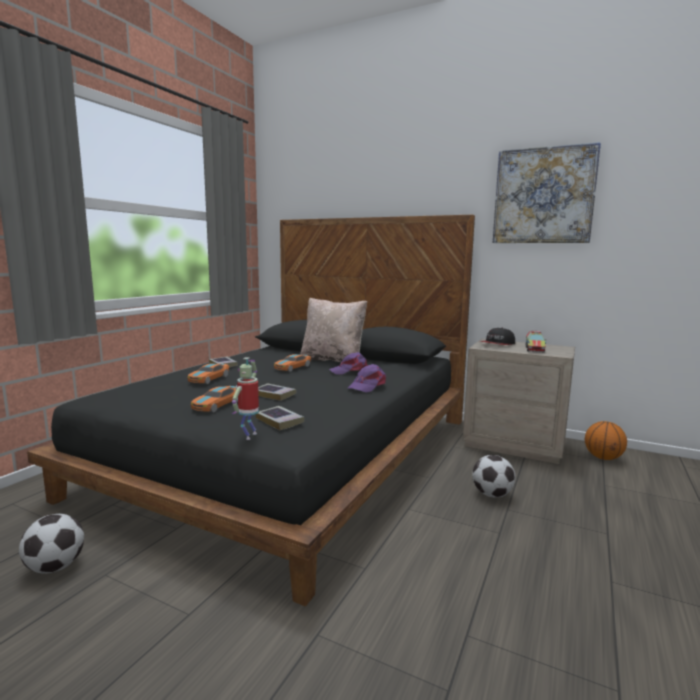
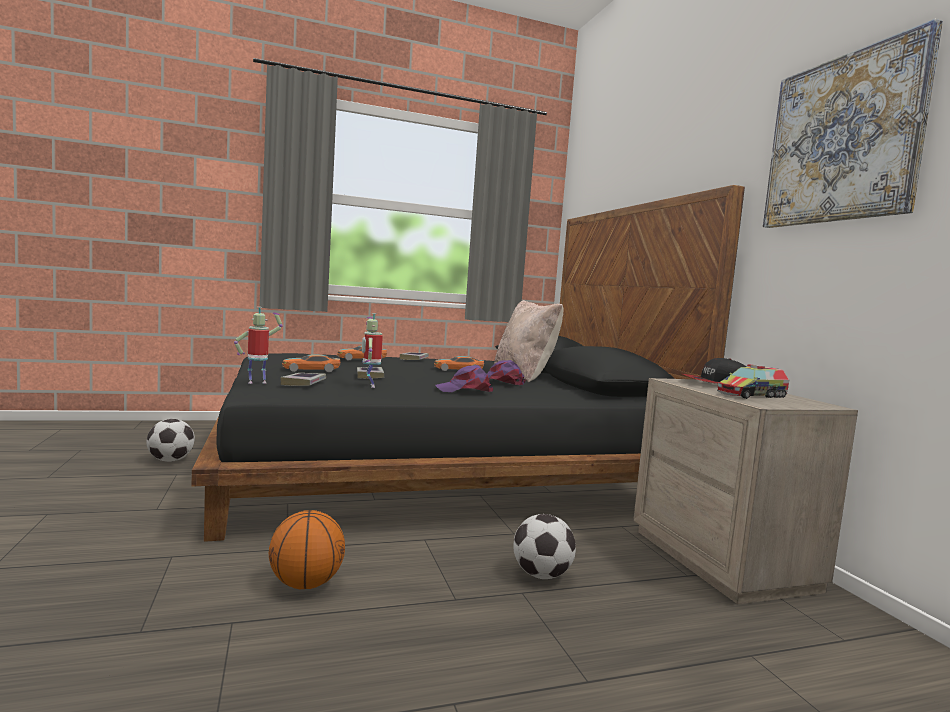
camera: 45 degrees right, 5 degrees down
basketball [585,421,627,460] -> basketball moved to [269,510,345,589]
none -> toy robot [362,313,383,388]

